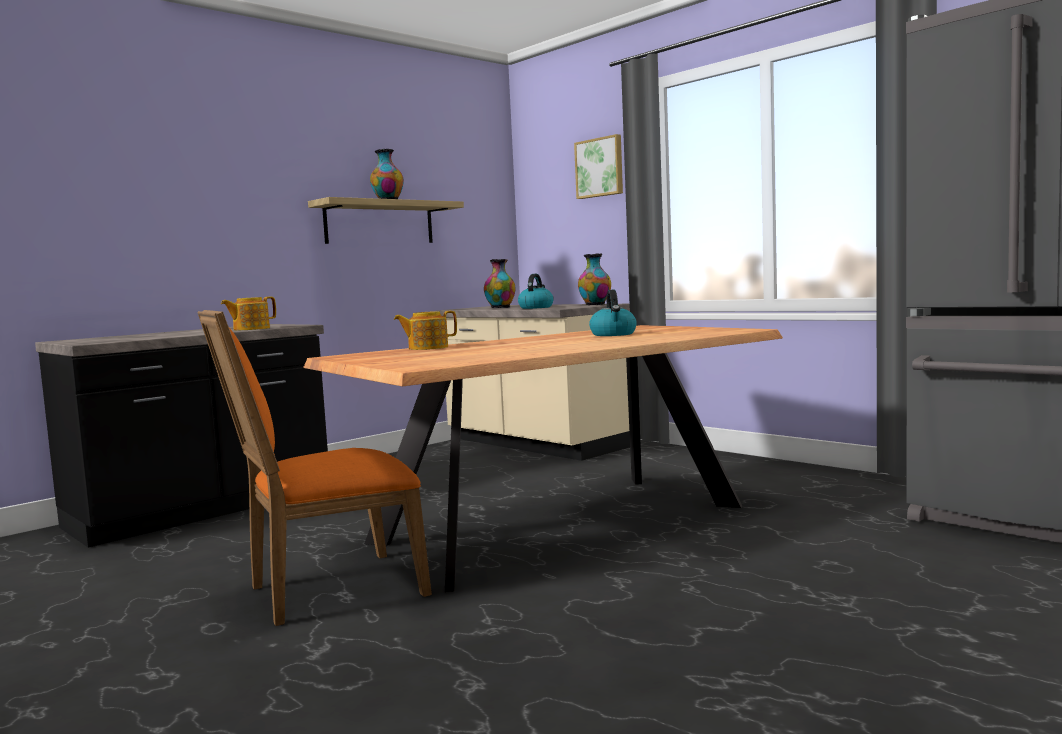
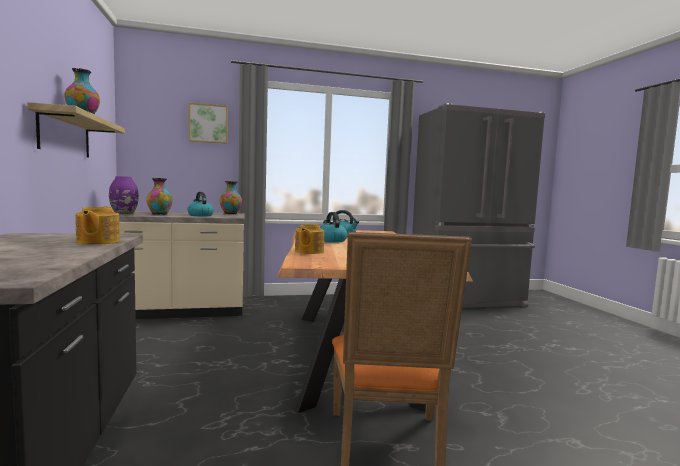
camera: 60 degrees left, 0 degrees up
none -> purple vase [109,176,139,214]
none -> kettle [320,212,348,243]

